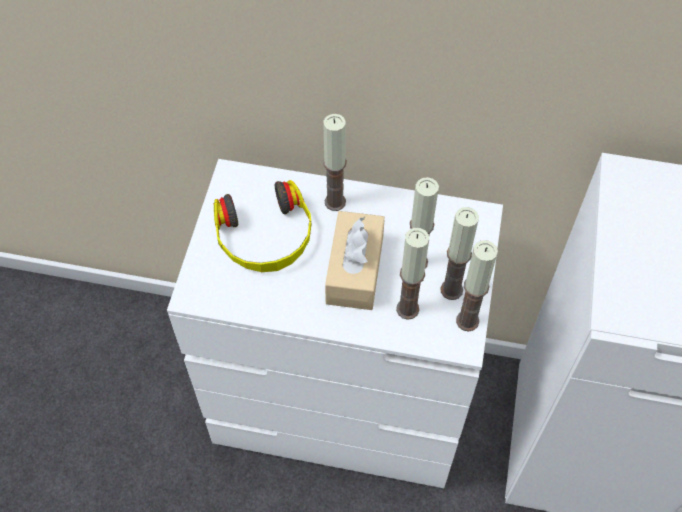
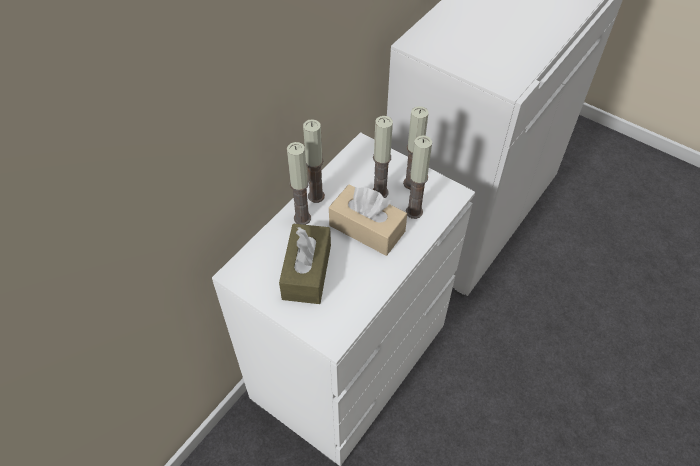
camera: 65 degrees left, 5 degrees down
headphones [214,180,312,272] -> brown tissue box [279,224,331,304]
candle [456,240,498,332] -> candle moved to [303,119,325,203]

